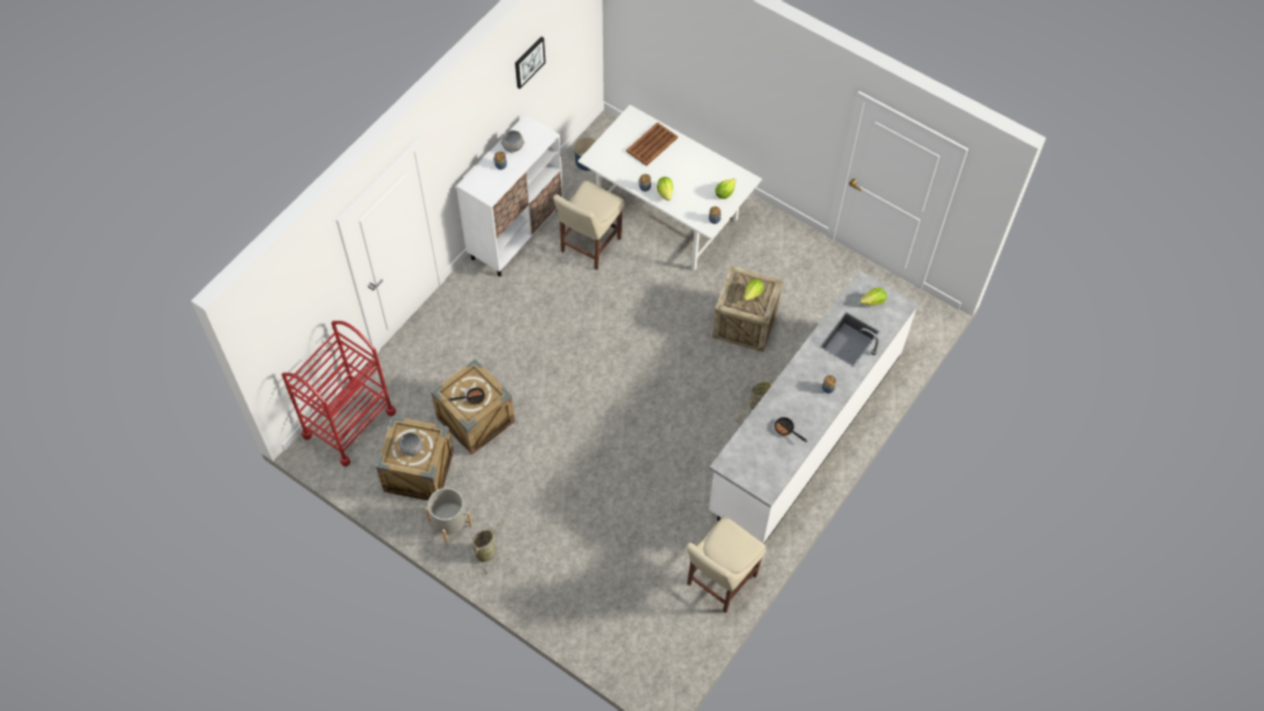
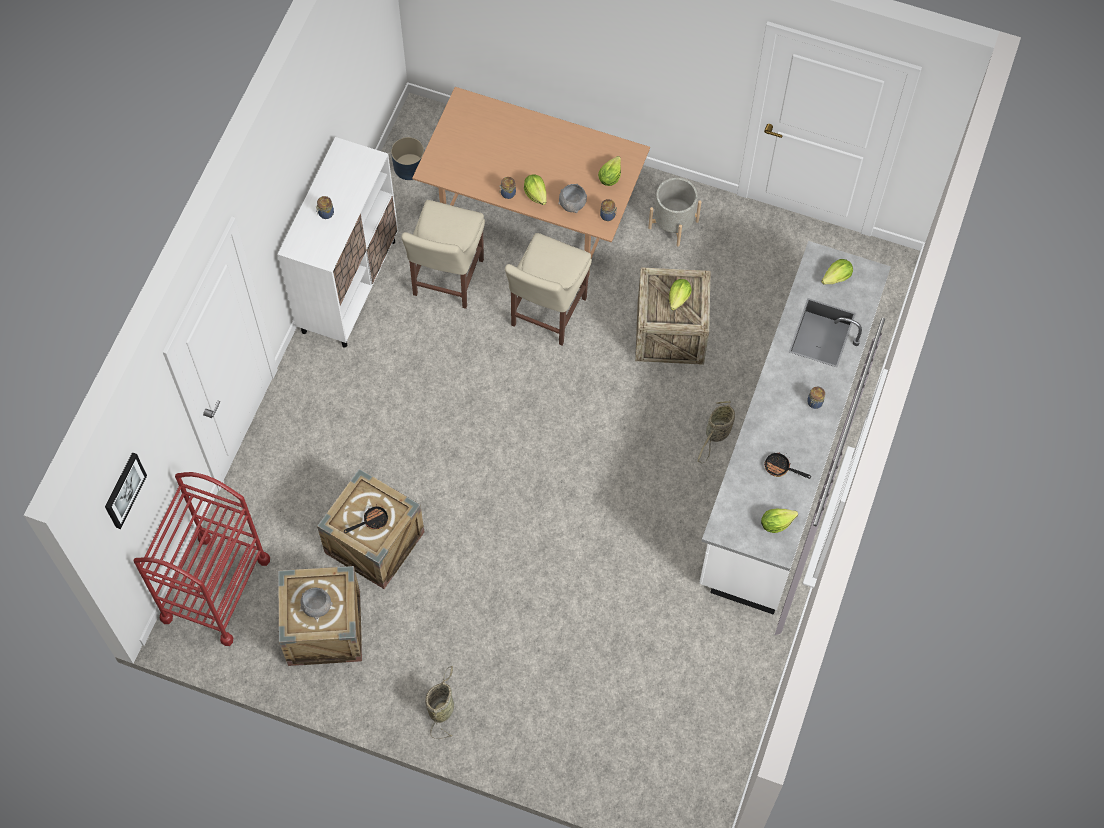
camera: 15 degrees left, 5 degrees up
grey planter [425,488,473,545] -> grey planter moved to [648,178,701,247]
grey bowl [501,130,525,153] -> grey bowl moved to [558,184,587,213]
picture [515,36,546,89] -> picture moved to [105,452,147,529]
white dining table [578,105,762,271] -> brown dining table [412,87,650,277]
brown tray [626,122,678,166] -> none
beige chair [686,516,766,613] -> beige chair moved to [505,233,592,346]
none -> lettuce [761,509,798,533]

